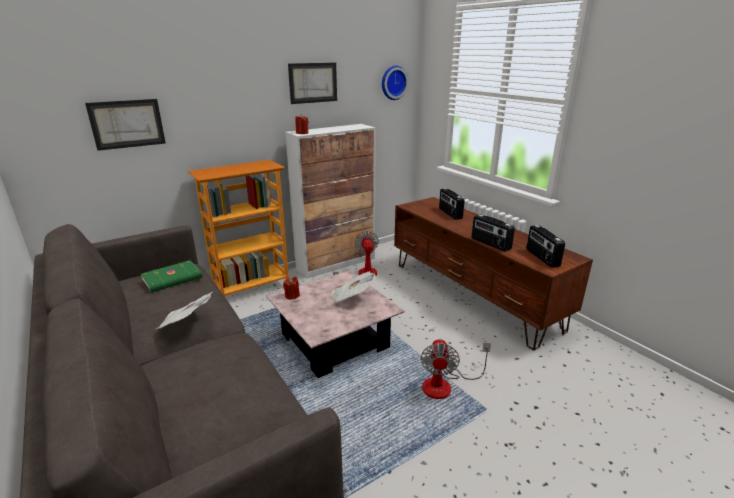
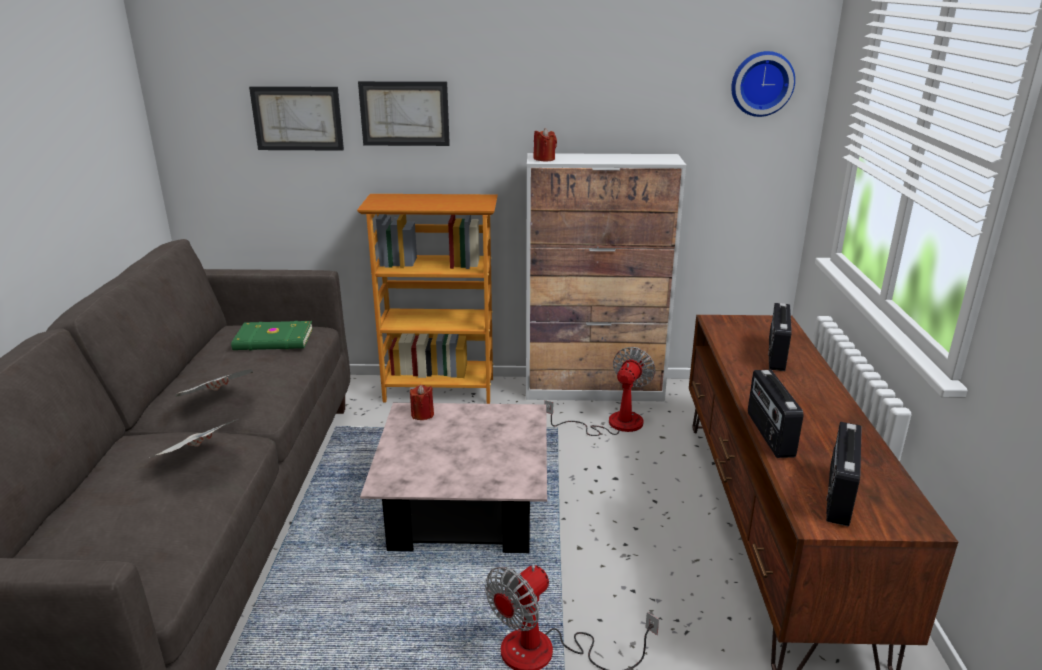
camera: 35 degrees right, 0 degrees up
picture [288,63,337,104] -> picture moved to [358,81,450,146]
newspaper [331,271,376,303] -> newspaper moved to [149,419,238,458]

